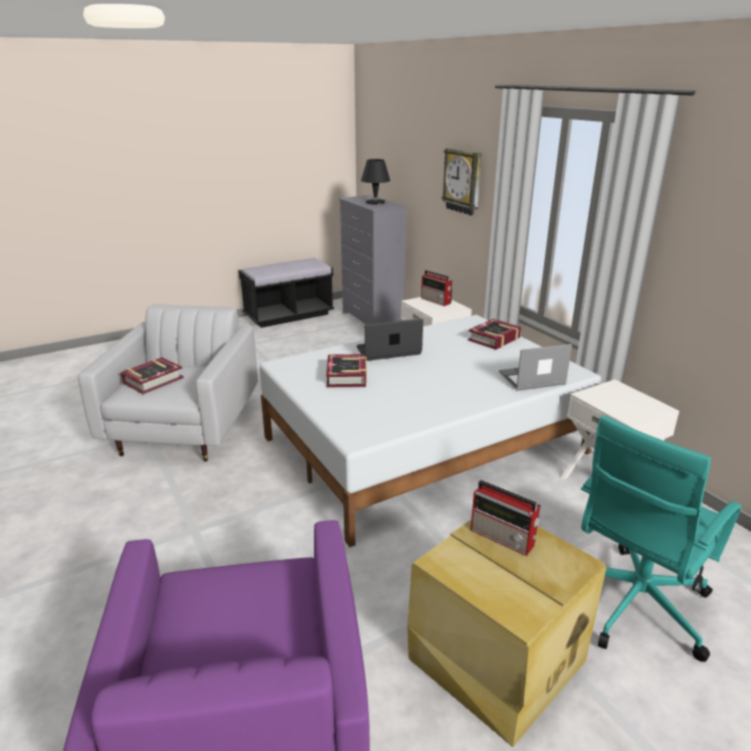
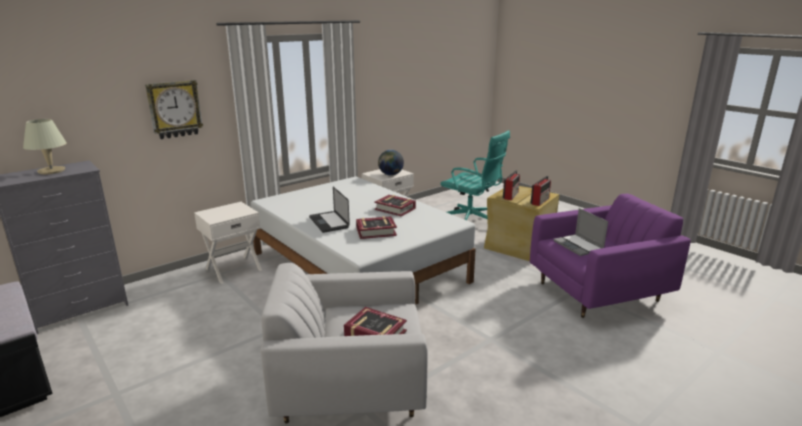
camera: 100 degrees left, 5 degrees down
black table lamp [361,159,390,204] -> beige table lamp [23,119,67,174]
radio [421,270,452,306] -> radio moved to [530,176,551,206]
book [468,319,521,350] -> book moved to [374,195,416,217]
laptop [499,344,572,391] -> laptop moved to [553,208,608,256]
none -> globe [378,150,404,175]

